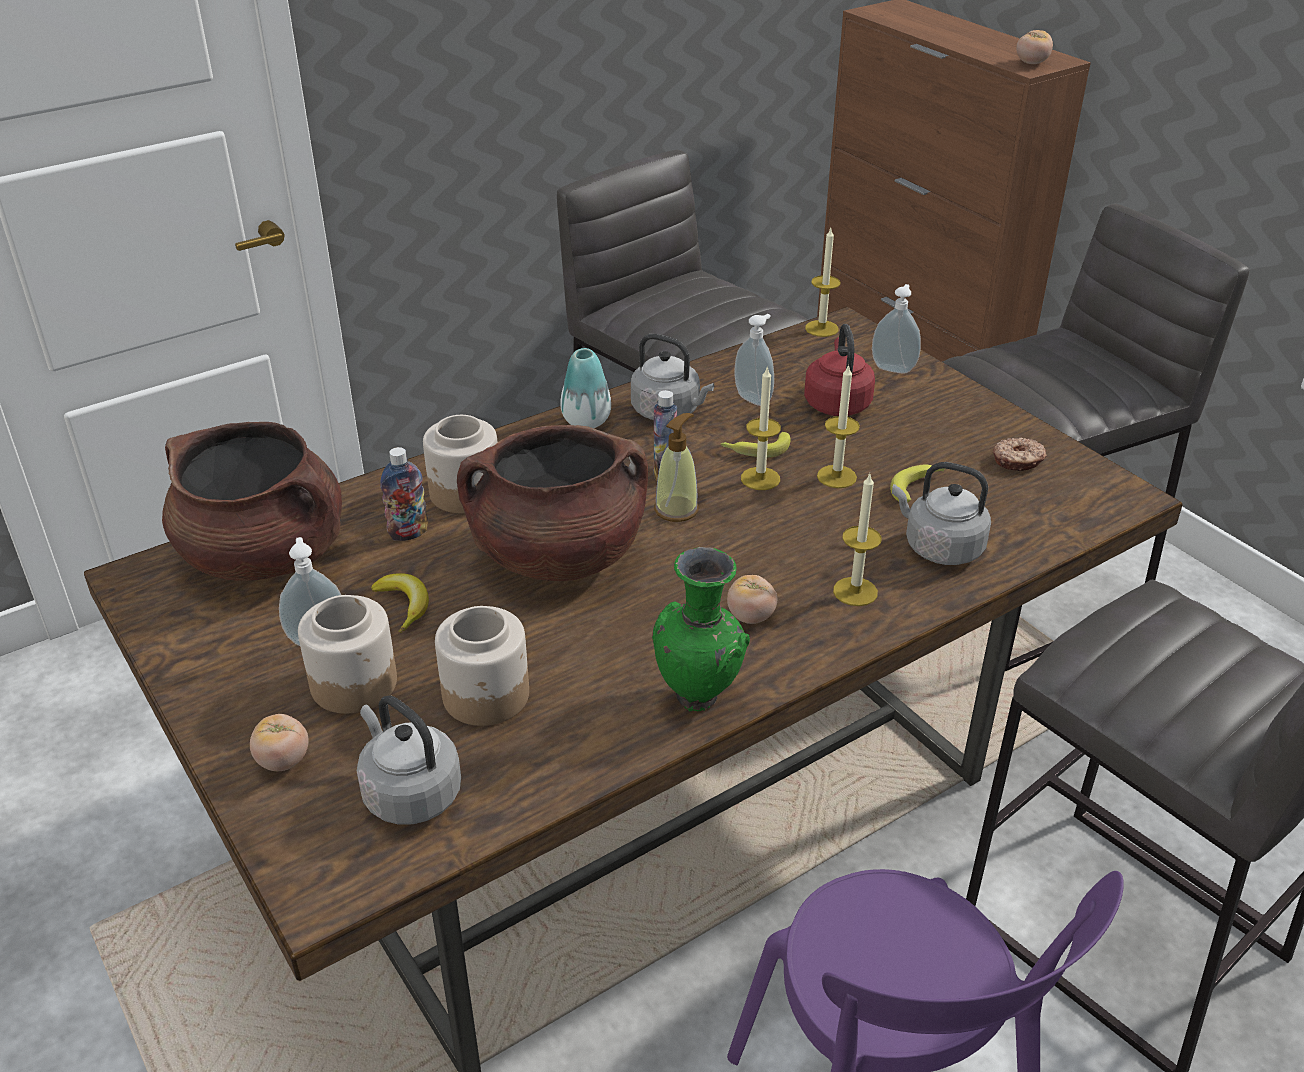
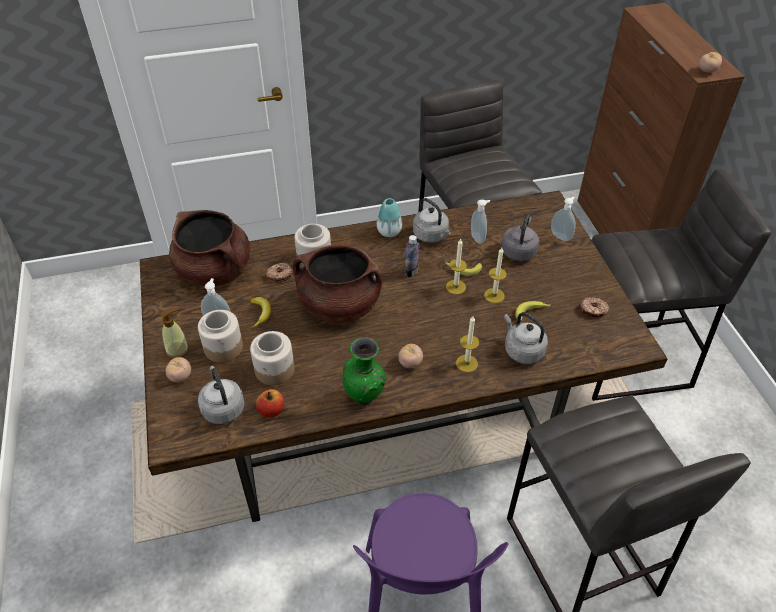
camera: 20 degrees right, 10 degrees up
bottle [380,447,428,541] -> donut [266,262,293,283]
soap dispenser [654,413,699,522] -> soap dispenser moved to [160,308,189,359]
red kettle [804,324,875,416] -> grey kettle [501,214,539,261]
candle [805,228,840,337] -> none
none -> apple [256,389,284,418]

